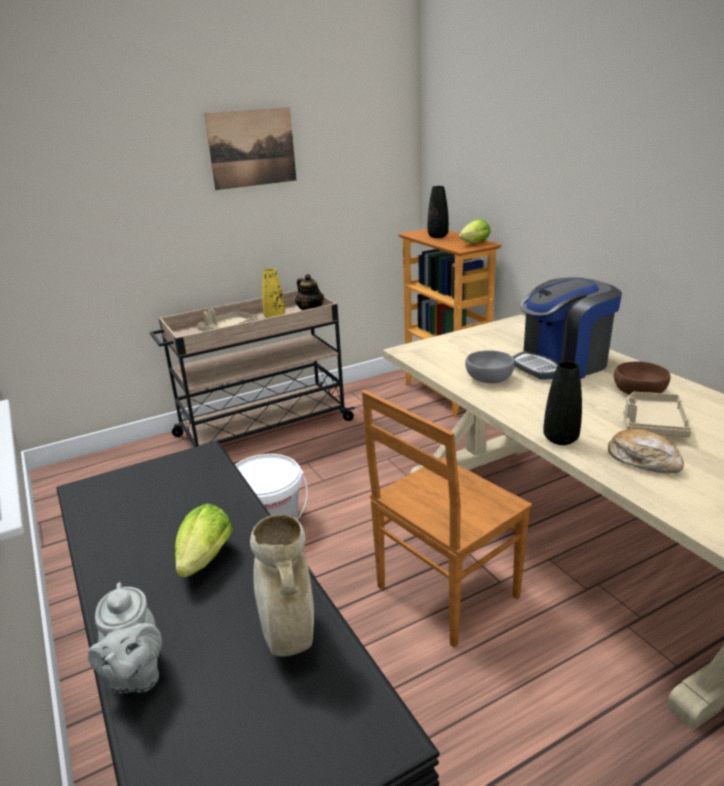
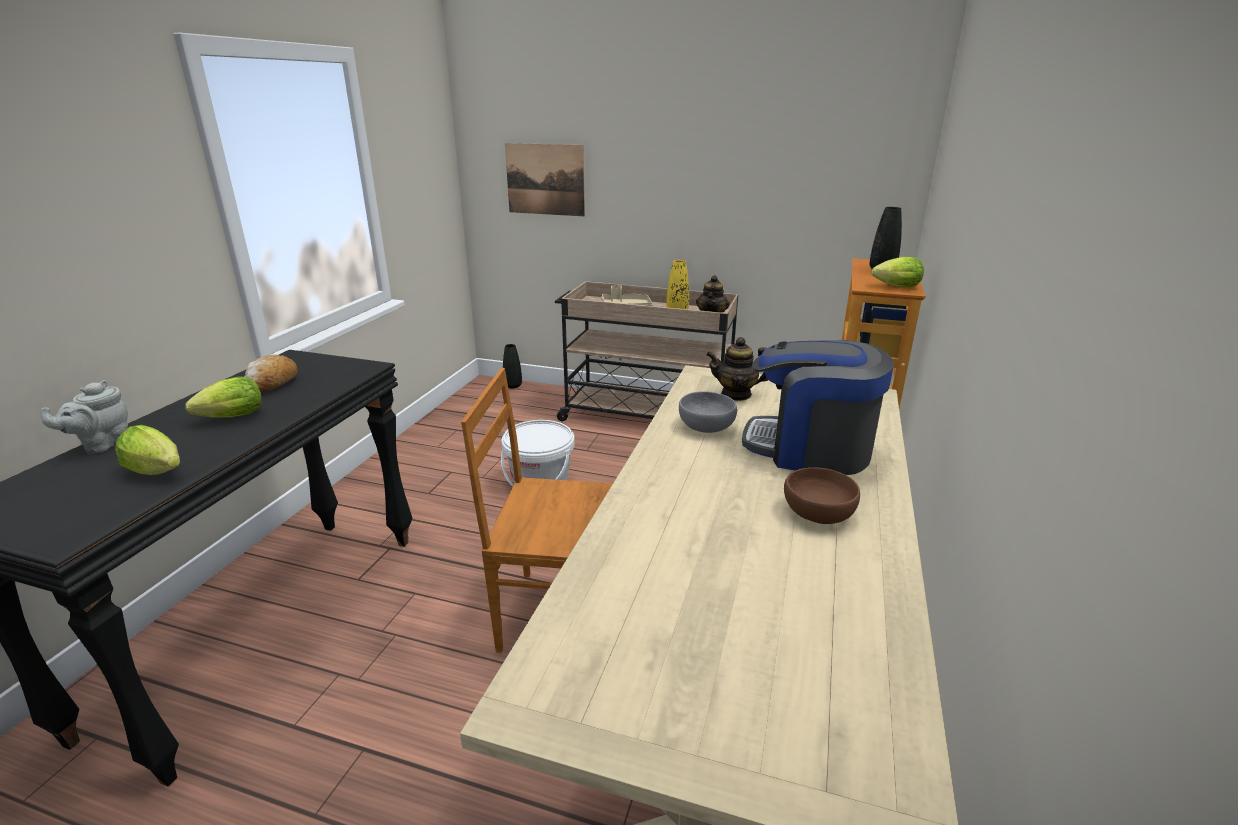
camera: 45 degrees right, 0 degrees up
picture [204,107,297,190] -> picture moved to [505,143,585,216]
beige vase [250,515,314,656] -> lettuce [115,425,180,475]
black vase [543,361,582,445] -> black vase moved to [503,344,522,388]
bread [608,429,684,473] -> bread moved to [244,355,297,393]
beige tray [624,392,692,437] -> none
none -> teapot [706,337,768,401]

